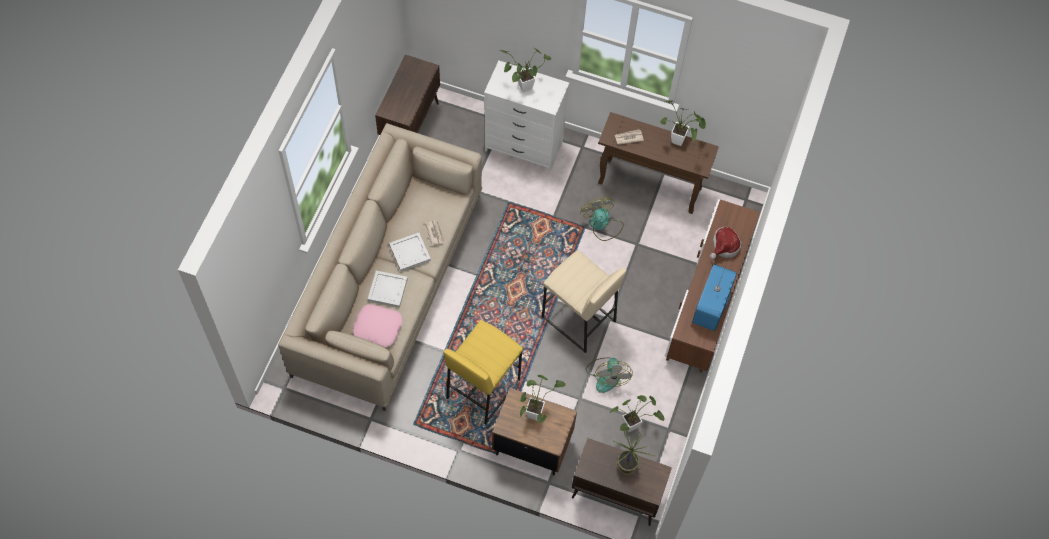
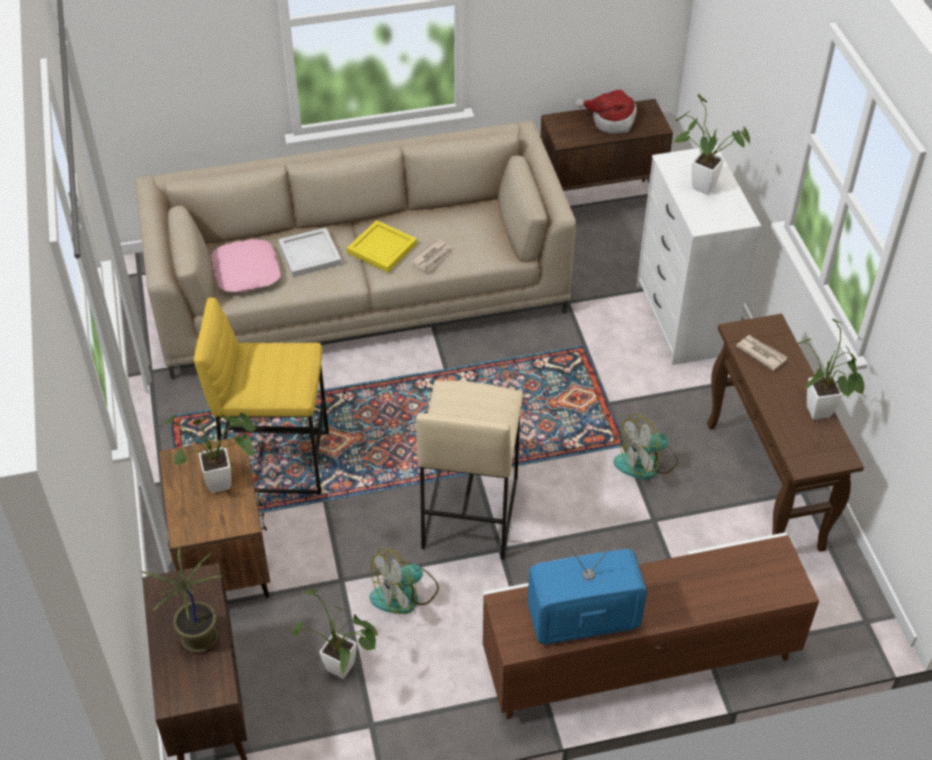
camera: 60 degrees right, 15 degrees down
white tray [389,233,431,271] -> yellow tray [347,220,417,273]
fan [580,196,624,241] -> fan turned 150 degrees counterclockwise [614,414,678,480]
hat [710,227,742,259] -> hat moved to [575,90,637,134]

